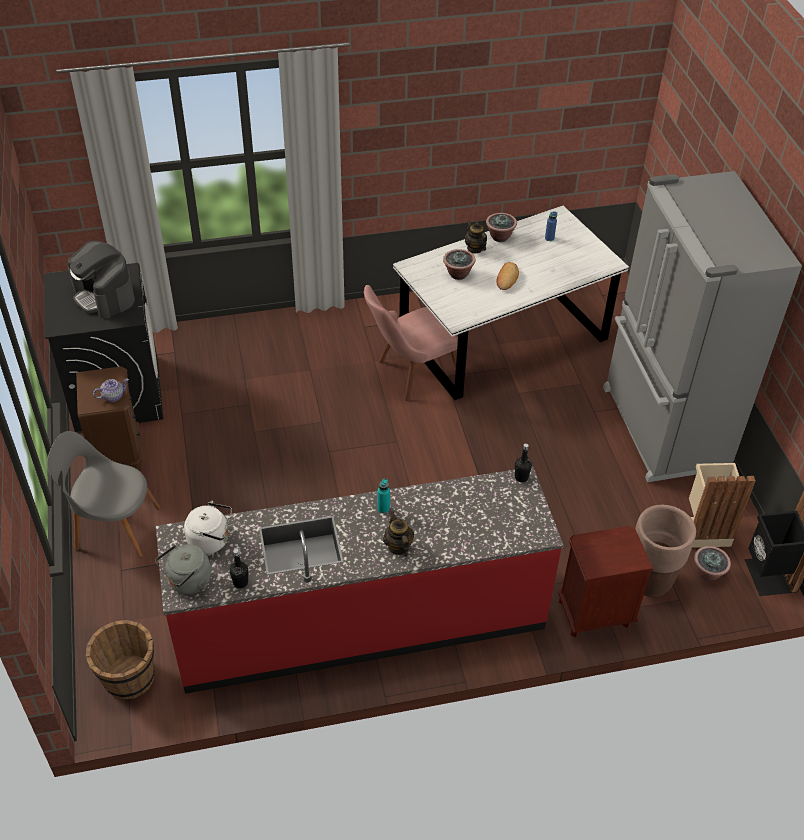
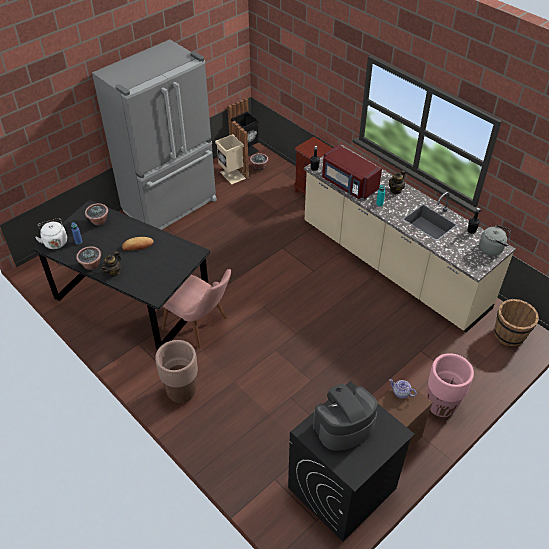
camera: 120 degrees left, 0 degrees up
grey chair [47,431,160,558] -> pink planter [427,353,474,417]
coffee machine [67,241,135,319] -> coffee machine turned 135 degrees counterclockwise [313,384,378,451]
red counter [156,467,563,694] -> beige counter [304,145,516,332]
white kettle [184,501,232,554] -> white kettle moved to [35,218,67,249]
white dining table [393,206,629,400] -> black dining table [33,200,210,350]
potted plant [443,249,475,280] -> potted plant moved to [85,203,108,226]
brown planter [635,505,696,597] -> brown planter moved to [155,340,198,403]
none -> red microwave [322,144,382,199]

